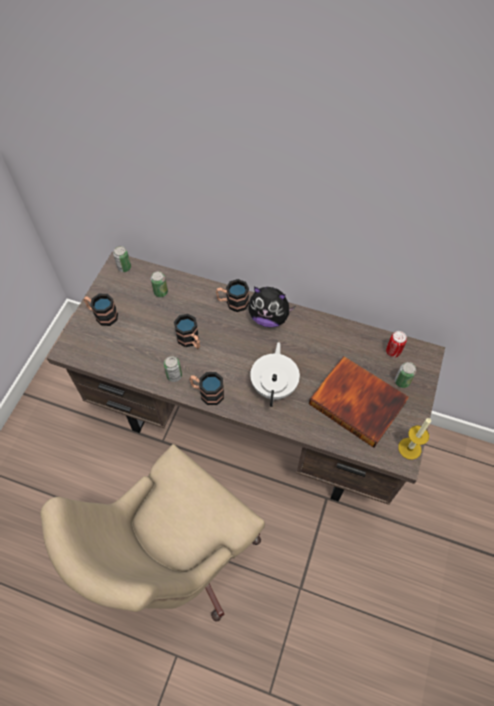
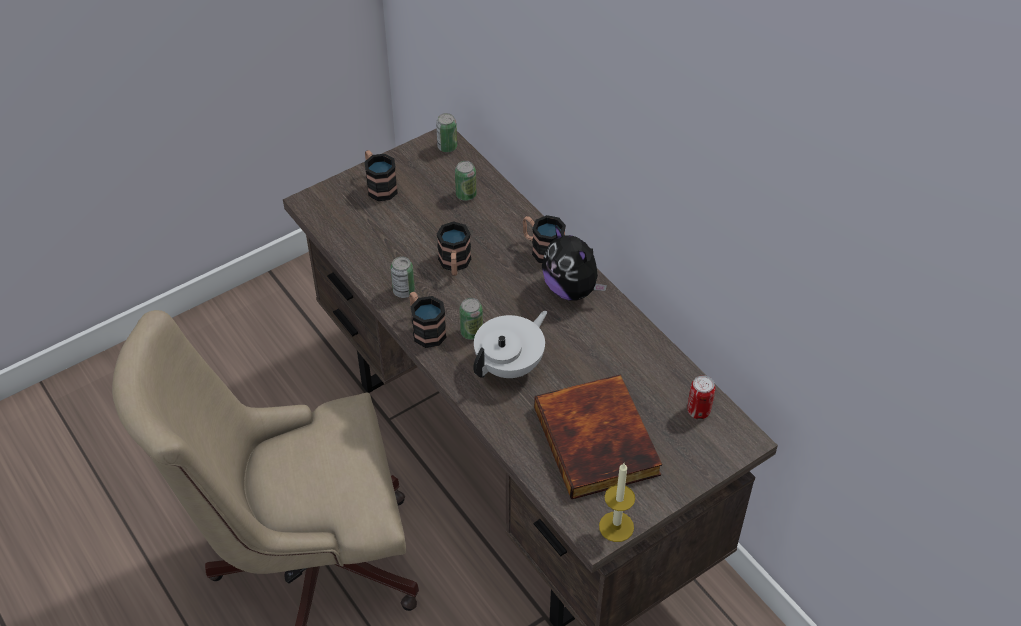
camera: 35 degrees right, 10 degrees down
can [395,362,416,388] -> can moved to [459,298,483,340]

